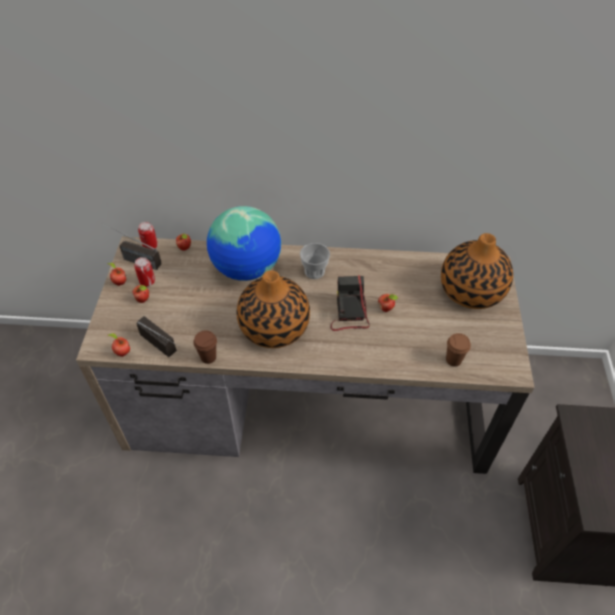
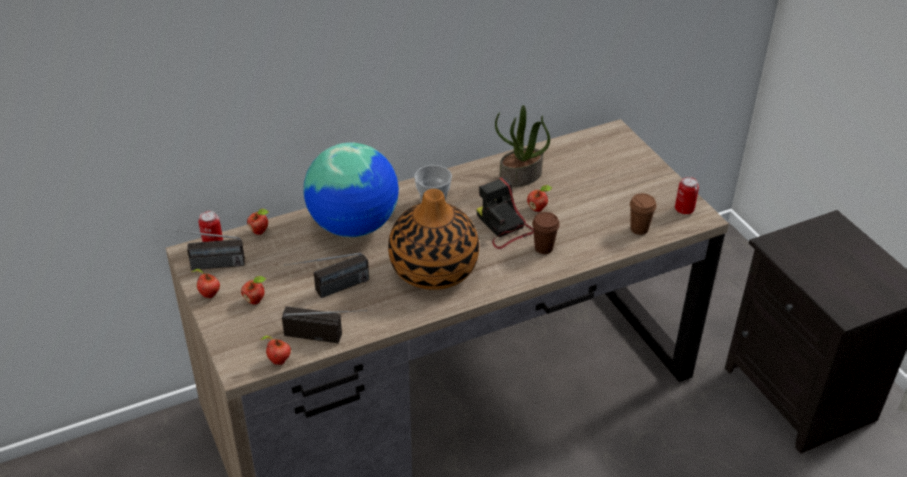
camera: 30 degrees left, 10 degrees down
can [134,257,155,286] -> can moved to [675,176,699,214]
brown cup [193,331,217,364] -> brown cup moved to [532,212,560,254]
vase [441,233,513,309] -> none
none -> radio [284,253,369,298]
none -> potted plant [495,105,550,187]

